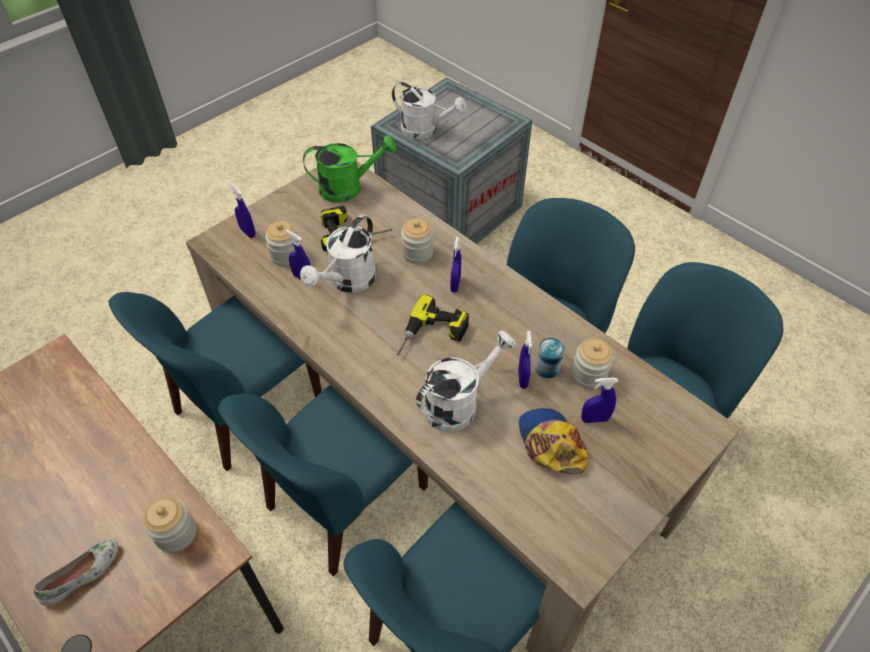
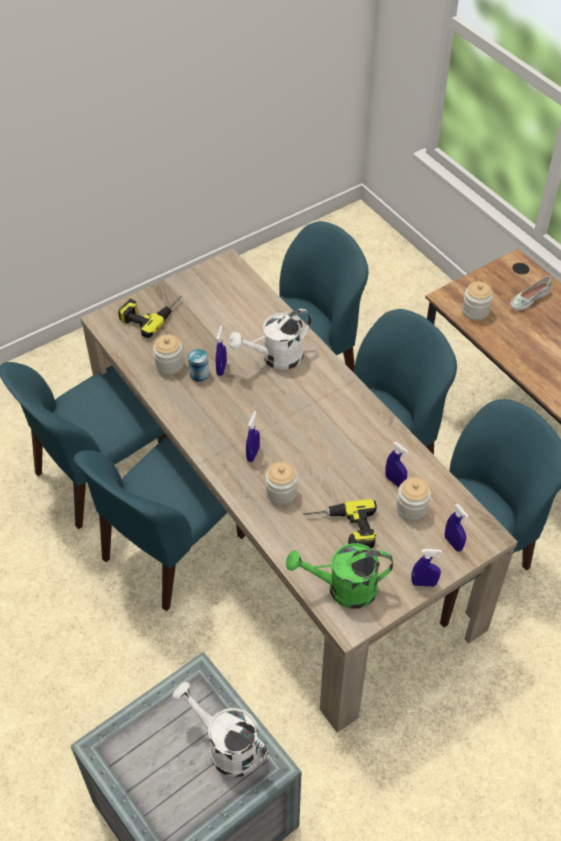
camera: 170 degrees left, 0 degrees up
white watering can [300,215,376,293] -> none
power drill [397,294,469,356] -> power drill moved to [118,296,182,338]
cap [518,408,588,474] -> none
blue spray bottle [581,378,618,423] -> blue spray bottle moved to [411,549,442,587]

